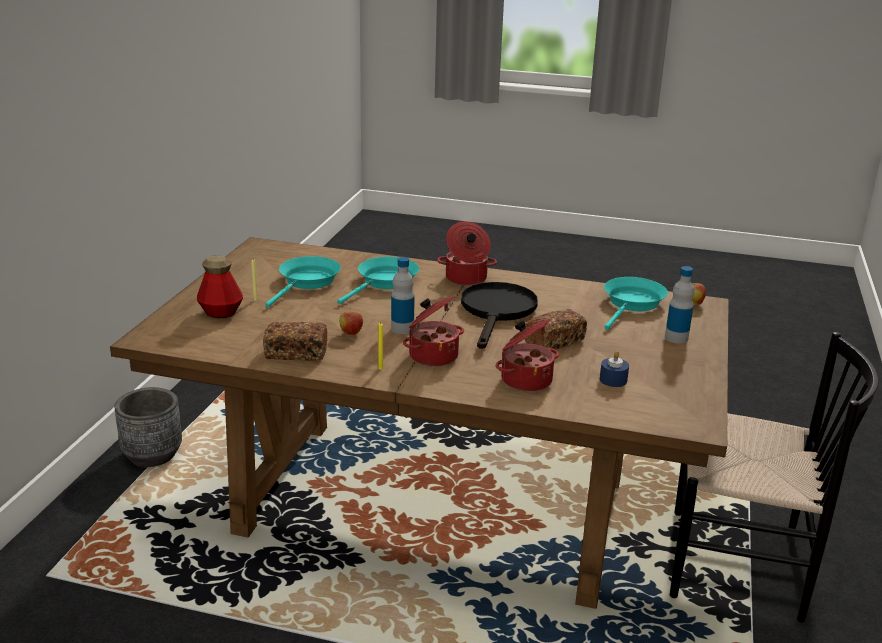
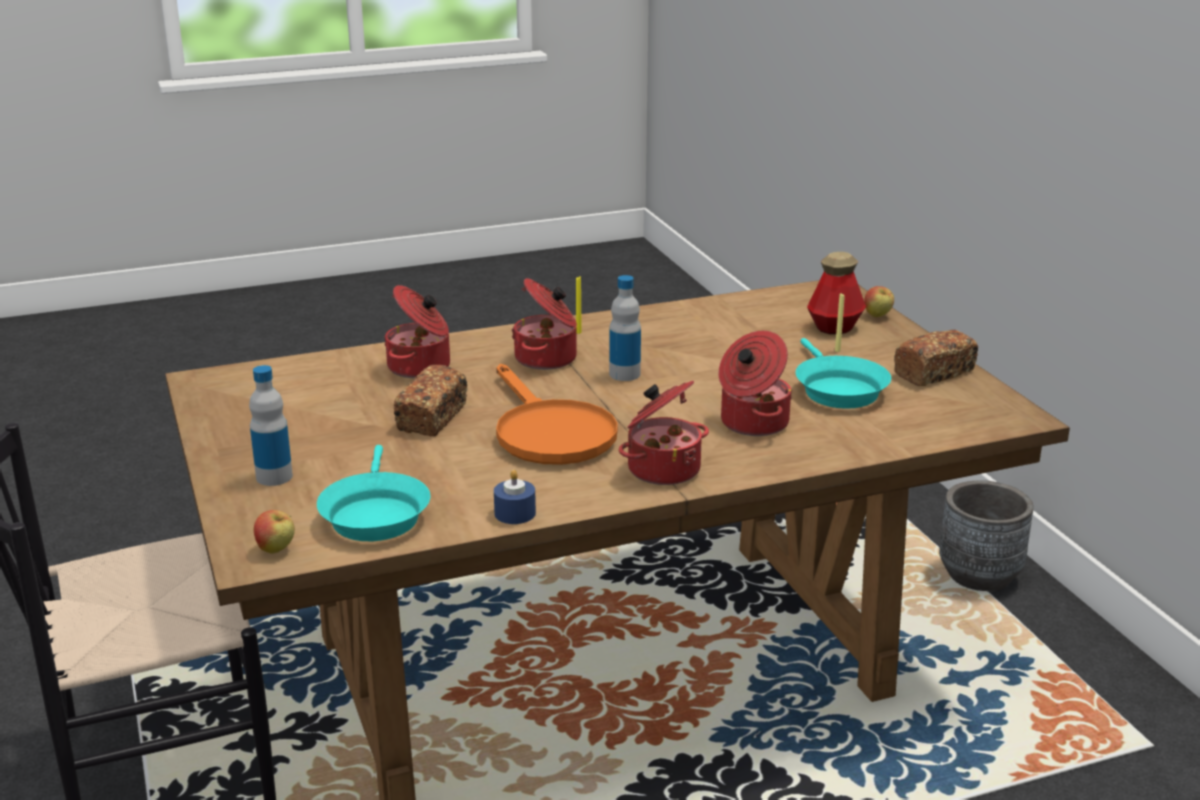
camera: 145 degrees right, 0 degrees up
bread [263,322,327,361] -> bread moved to [894,330,978,386]
turquoise frying pan [338,257,419,304] -> cooking pot [718,331,792,436]
apple [339,308,363,336] -> apple moved to [864,286,894,317]
black frying pan [461,282,538,349] -> orange frying pan [496,364,618,465]
blue candle [600,351,629,387] -> blue candle moved to [494,470,536,524]

